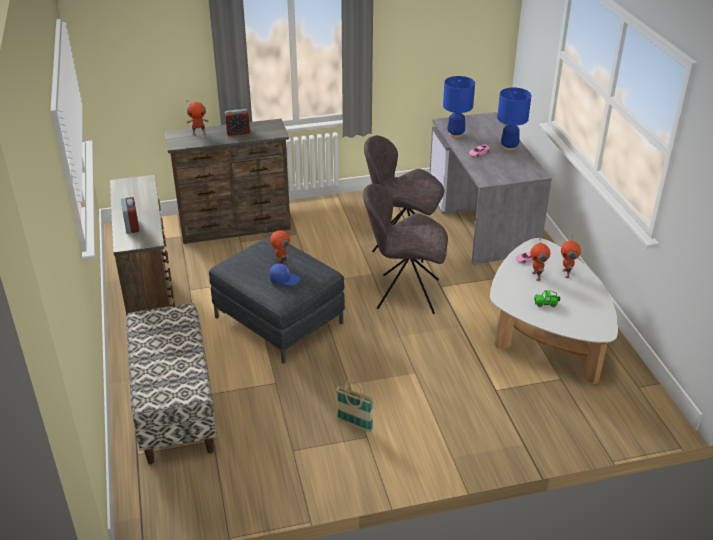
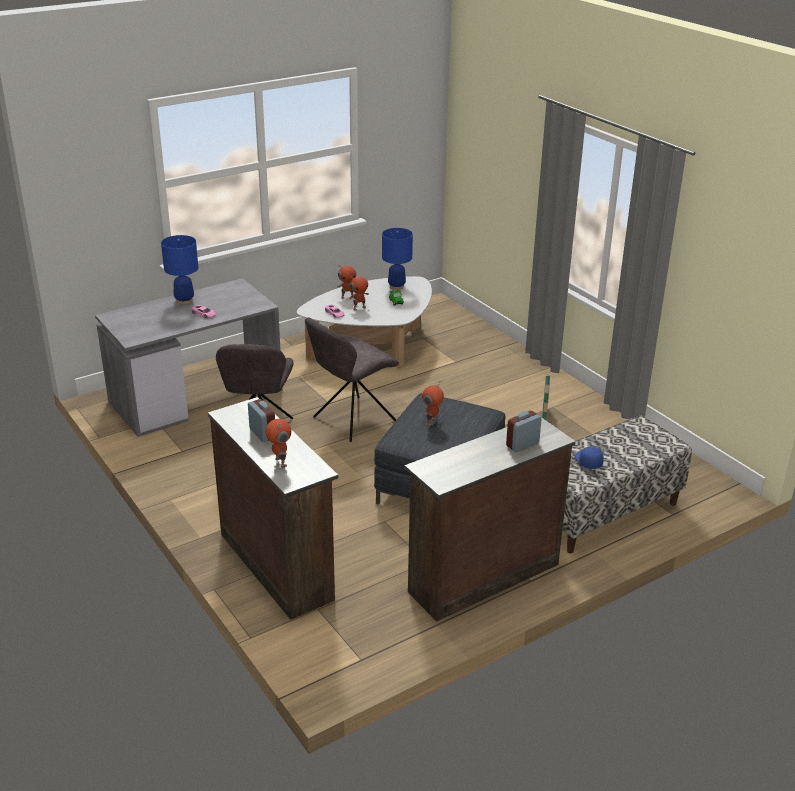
camera: 110 degrees left, 5 degrees down
blue cap [269,264,300,286] -> blue cap moved to [575,446,604,469]
grey chair [363,184,448,314] -> grey chair turned 60 degrees clockwise [305,317,399,442]
blue table lamp [443,76,475,138] -> blue table lamp moved to [382,228,413,290]

